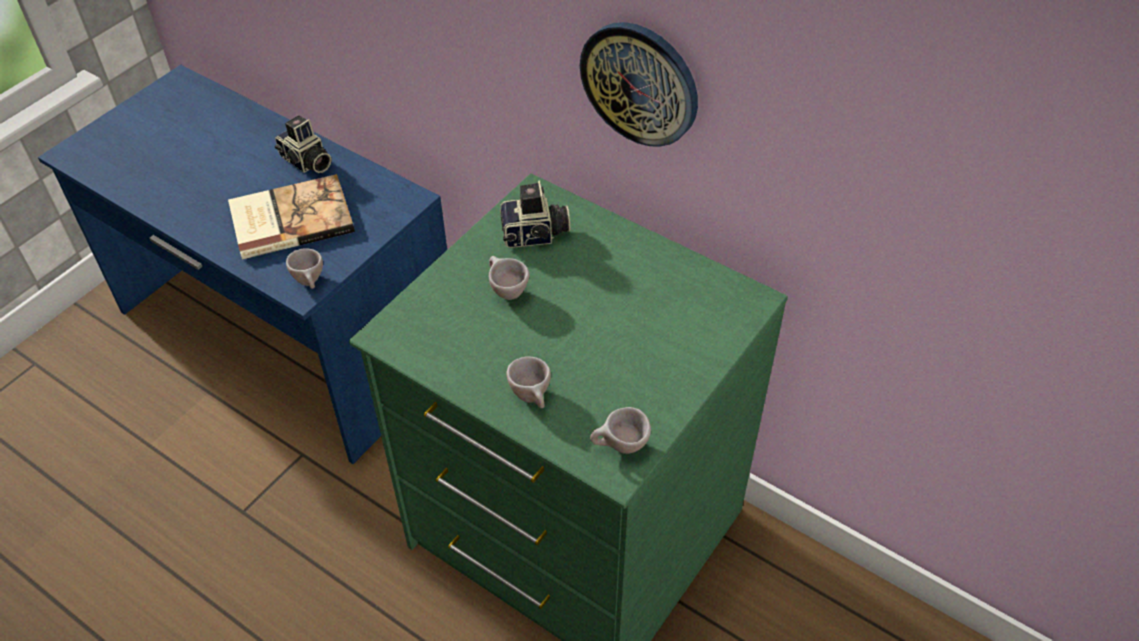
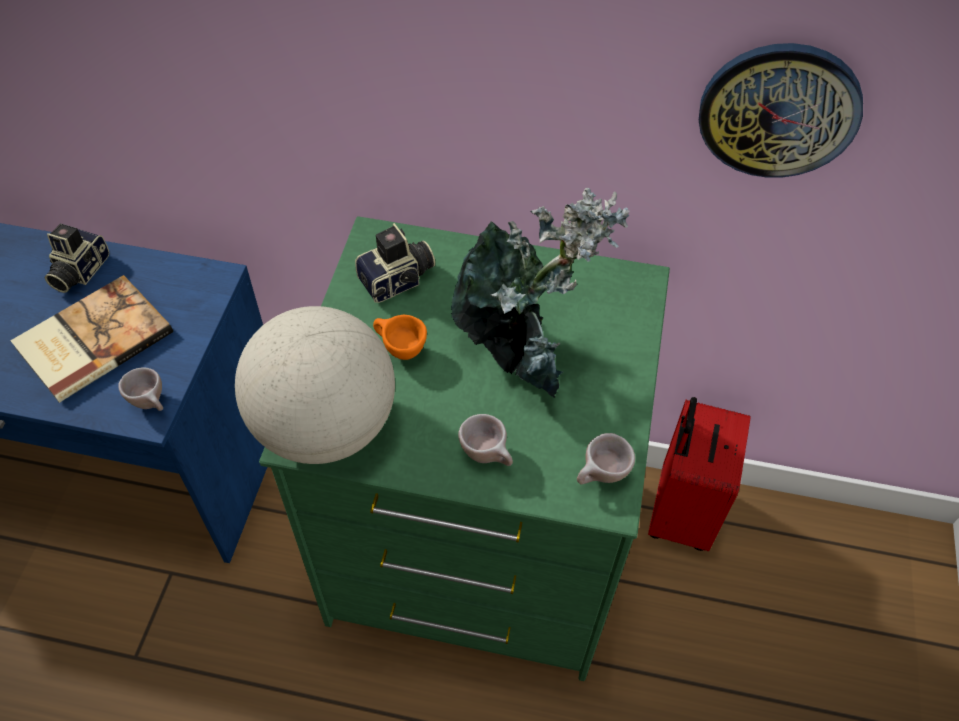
camera: 25 degrees left, 5 degrees up
camera [275,115,332,173] -> camera turned 90 degrees clockwise [44,224,109,293]
beige cup [489,256,529,300] -> orange cup [373,315,427,360]
wall clock [580,22,698,147] -> wall clock moved to [699,43,863,178]
none -> globe [235,306,395,464]
none -> potted plant [451,188,629,398]
none -> red suitcase [648,397,751,551]

